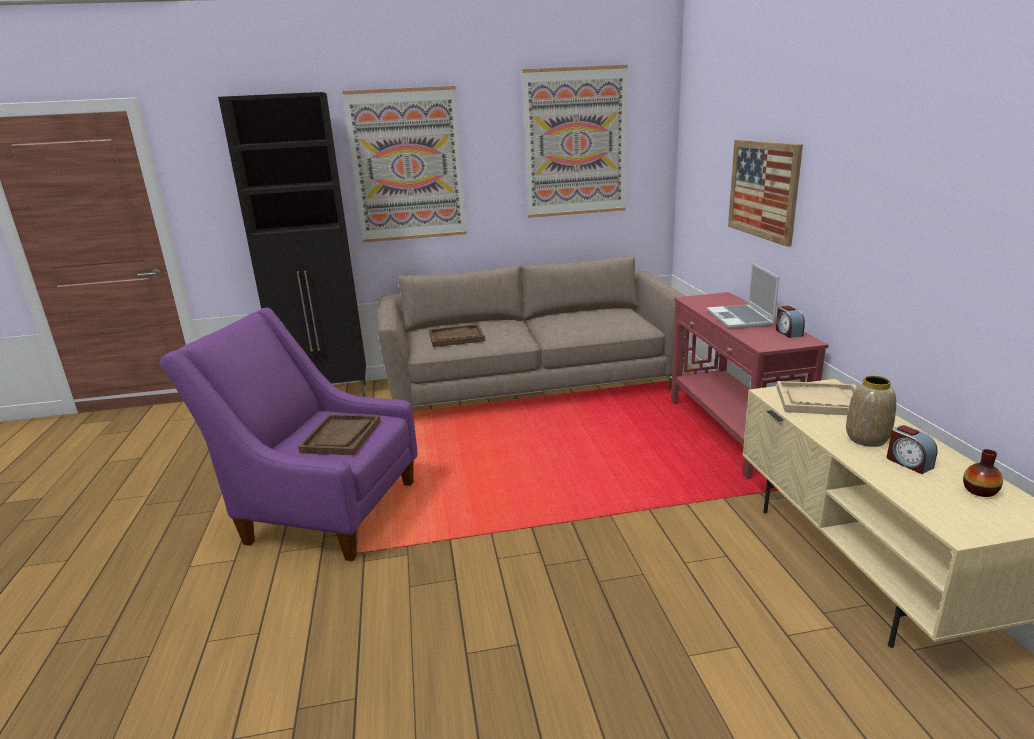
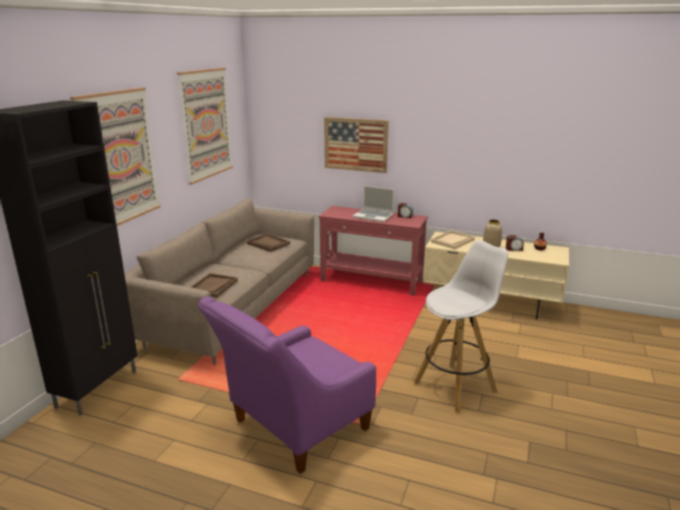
camera: 60 degrees left, 0 degrees up
brown tray [298,414,381,455] -> brown tray moved to [247,234,290,252]
none -> white stool [413,240,508,413]

